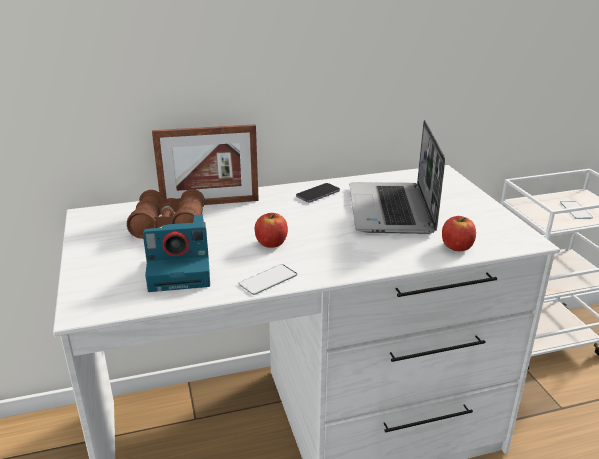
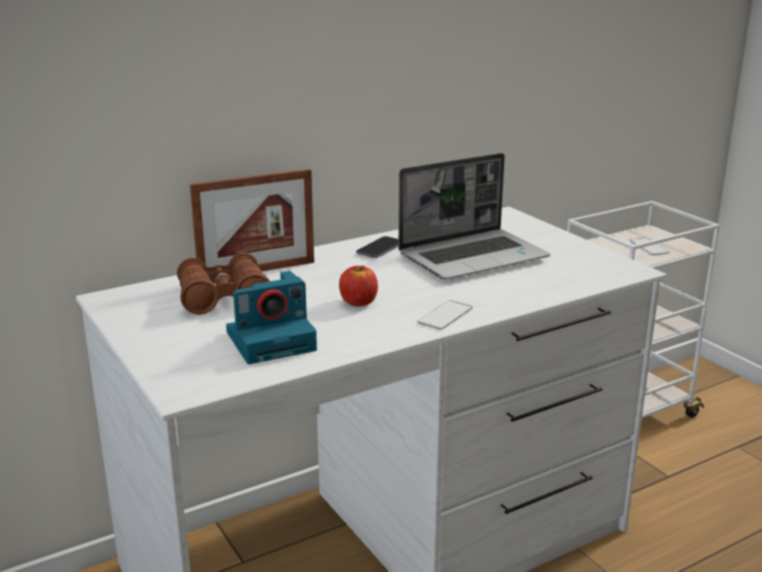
camera: 15 degrees left, 5 degrees down
phone [238,264,297,295] -> phone moved to [418,300,473,330]
laptop [349,120,445,234] -> laptop turned 105 degrees counterclockwise [398,153,550,279]
apple [442,216,476,251] -> none

